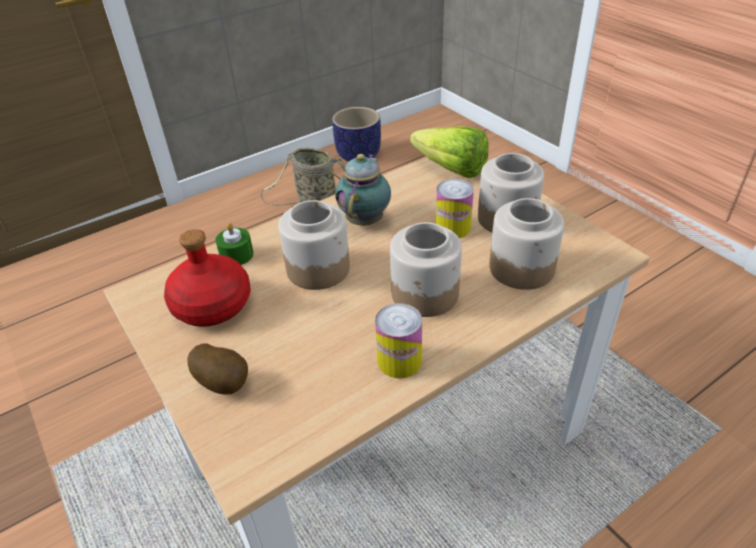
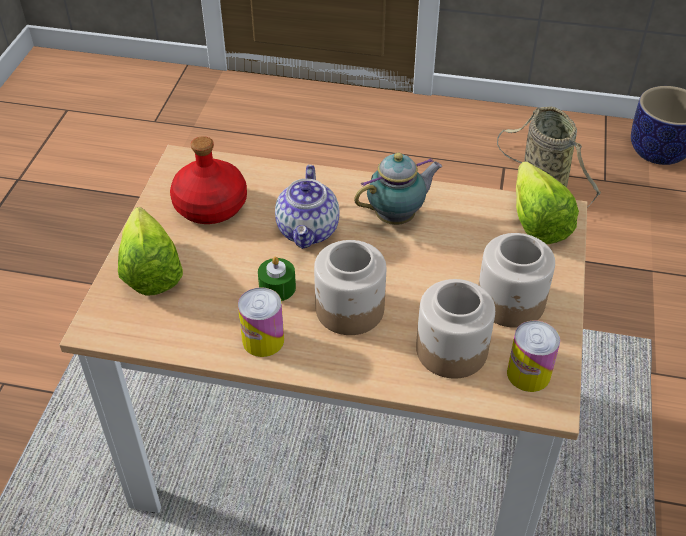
camera: 45 degrees right, 5 degrees up
potato [187,344,248,395] -> lettuce [118,207,183,296]
green candle [215,223,254,265] -> green candle moved to [258,256,296,301]
jar [278,200,350,290] -> teapot [275,165,339,249]
can [436,179,474,238] -> can moved to [507,321,560,392]

